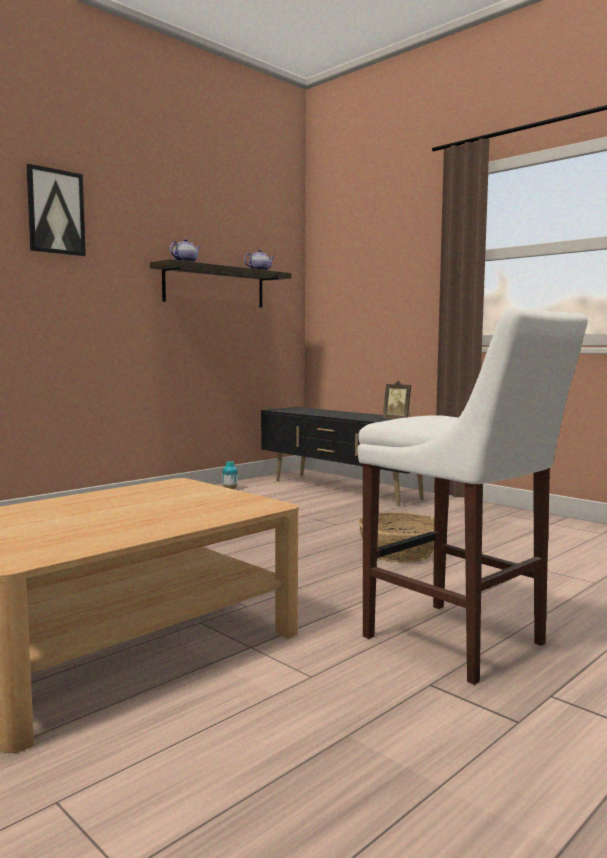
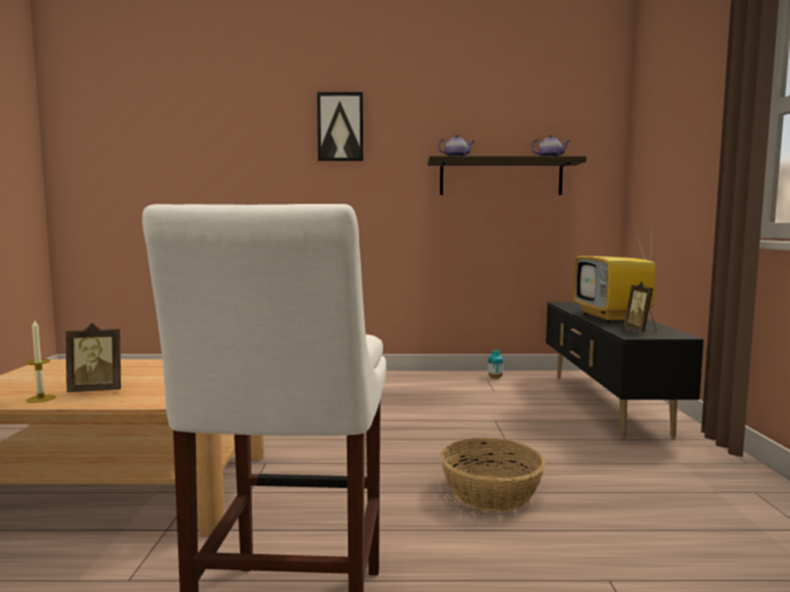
camera: 45 degrees right, 0 degrees up
none -> candle [25,319,56,403]
none -> picture frame [66,323,121,392]
none -> television [574,220,656,322]

